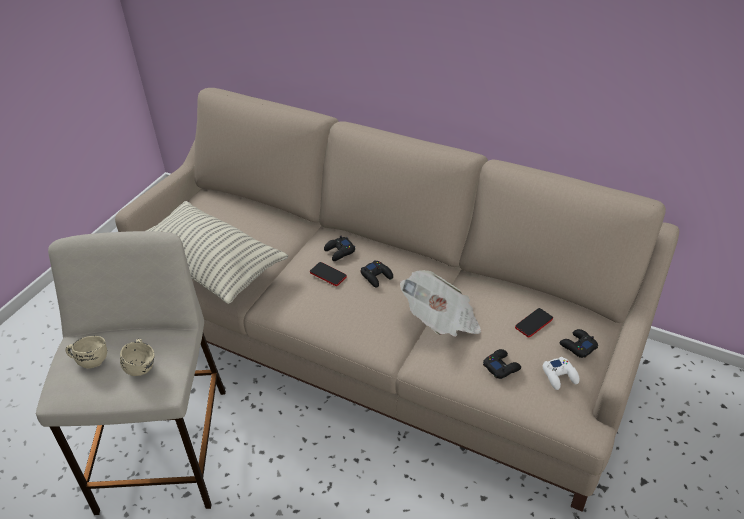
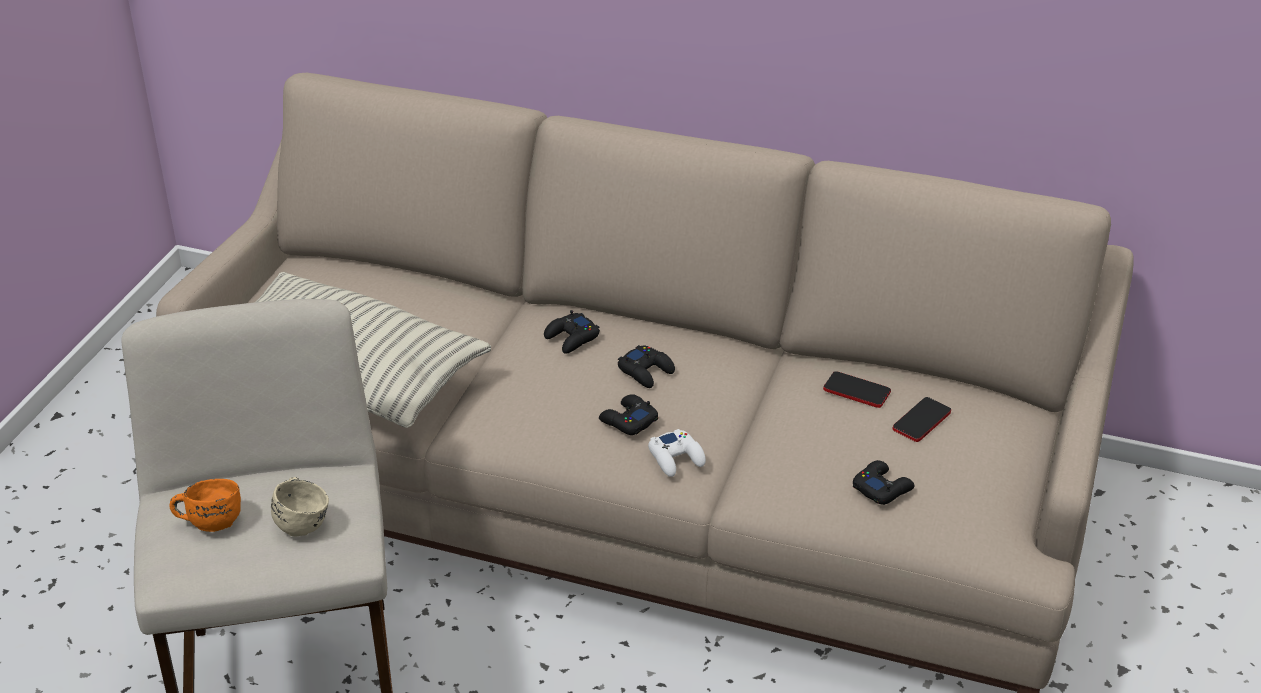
camera: 10 degrees left, 5 degrees down
beige mug [66,336,107,369] -> orange mug [169,479,241,532]
phone [310,262,347,286] -> phone moved to [823,371,891,408]
newspaper [400,270,481,337] -> none
white game controller [543,357,580,390] -> white game controller moved to [648,429,706,477]
black game controller [560,329,598,358] -> black game controller moved to [599,394,658,435]

